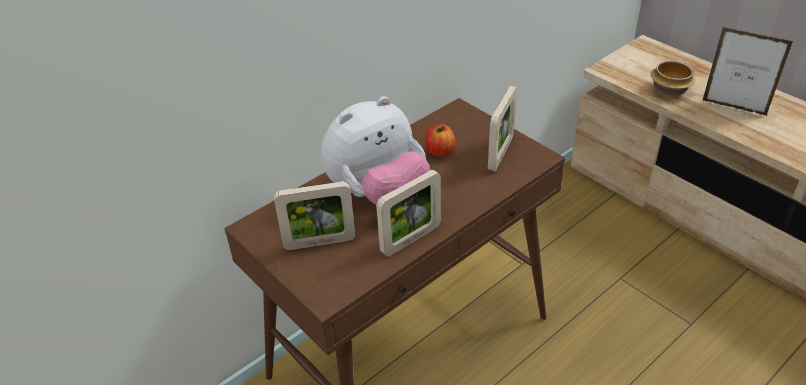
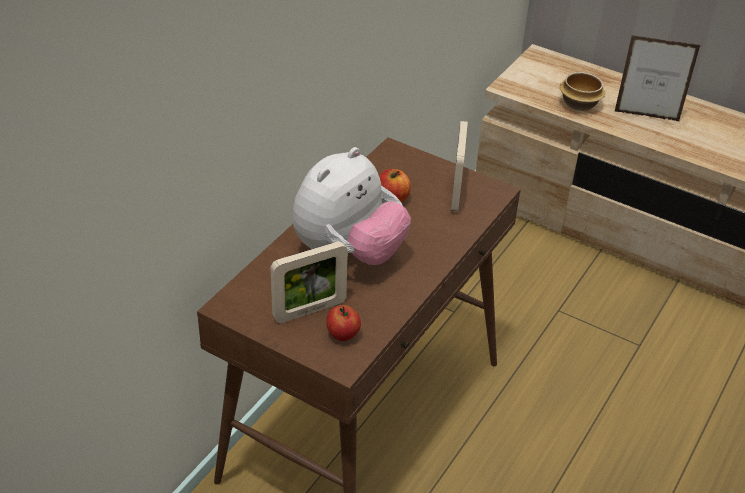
camera: 20 degrees left, 0 degrees up
picture frame [376,170,441,257] -> none
none -> apple [326,305,361,341]

